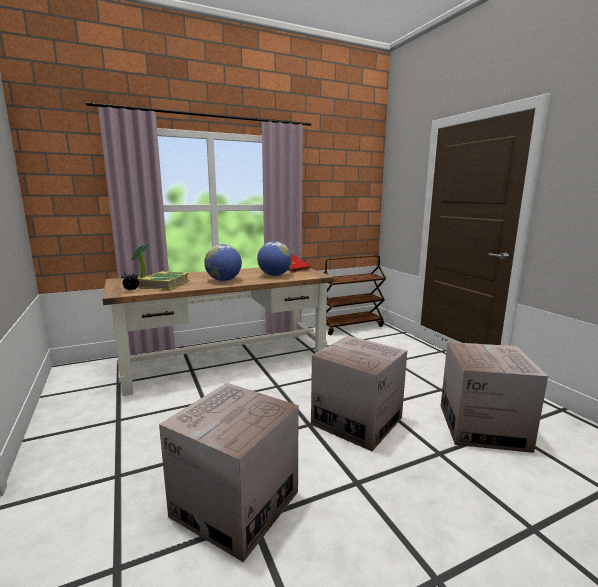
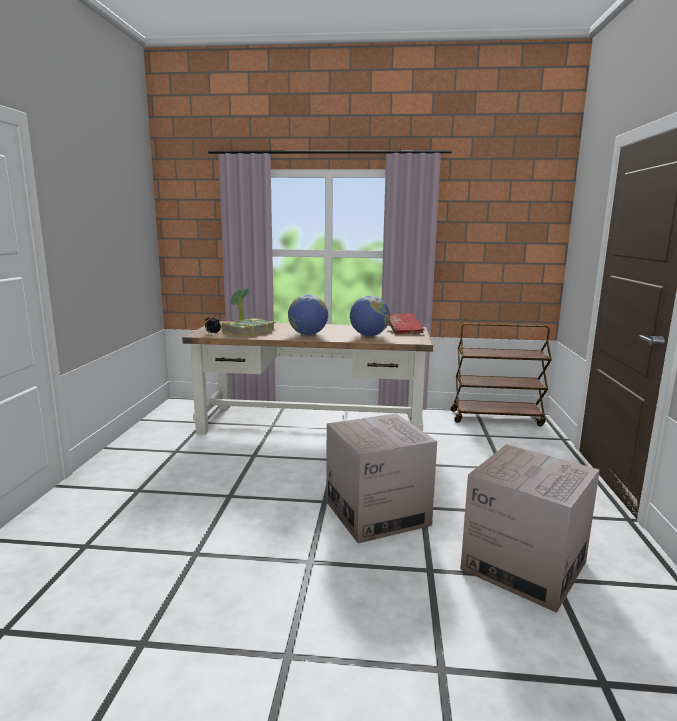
camera: 30 degrees right, 0 degrees up
cardboard box [159,383,299,562] -> none

